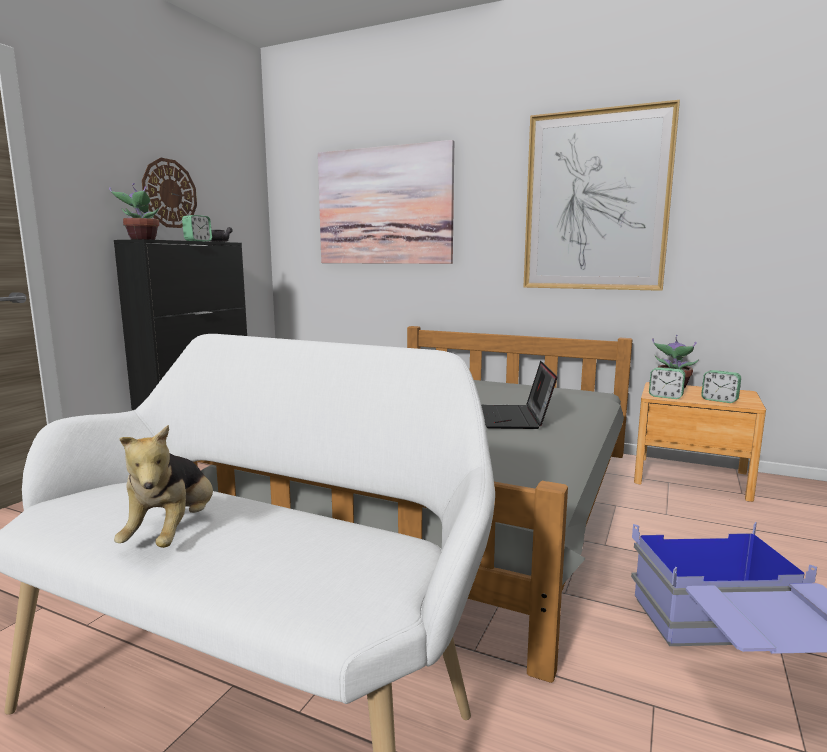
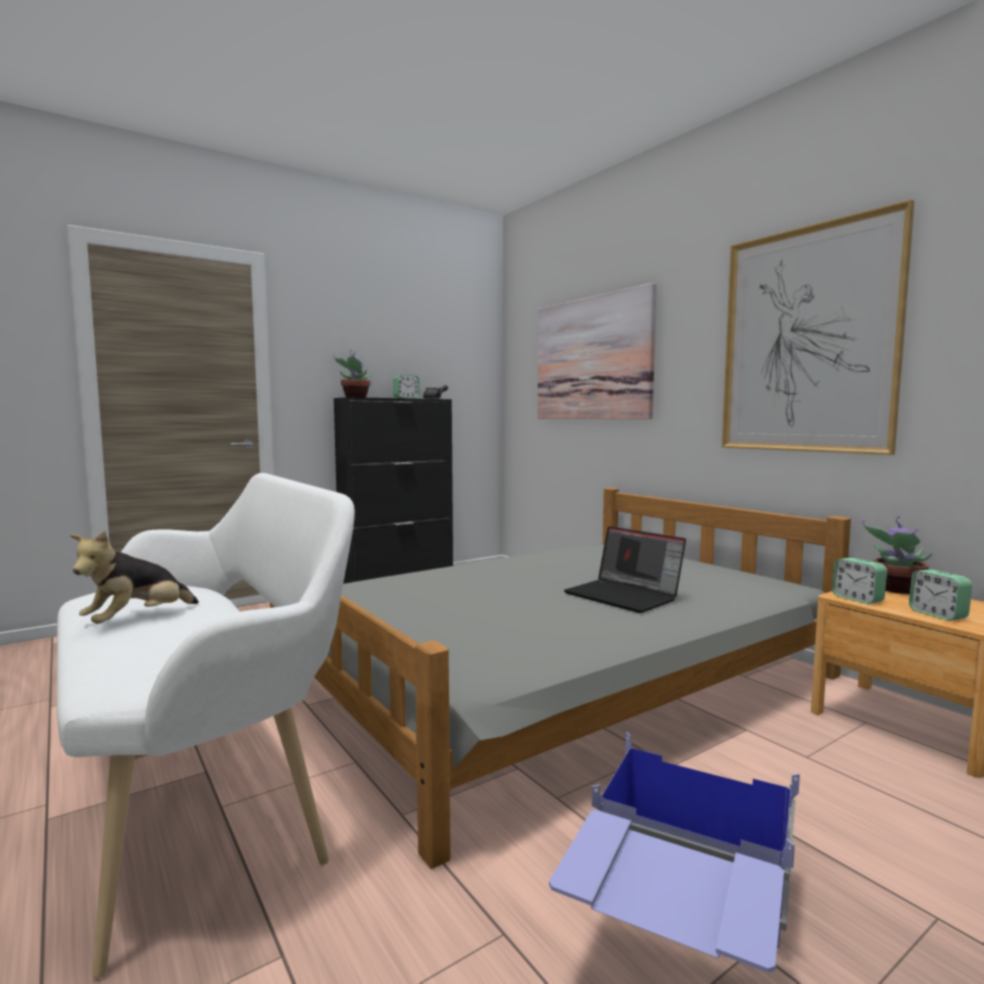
camera: 30 degrees right, 5 degrees down
wall clock [142,158,197,228] -> none
laptop [481,361,557,429] -> laptop turned 75 degrees counterclockwise [564,526,686,613]

